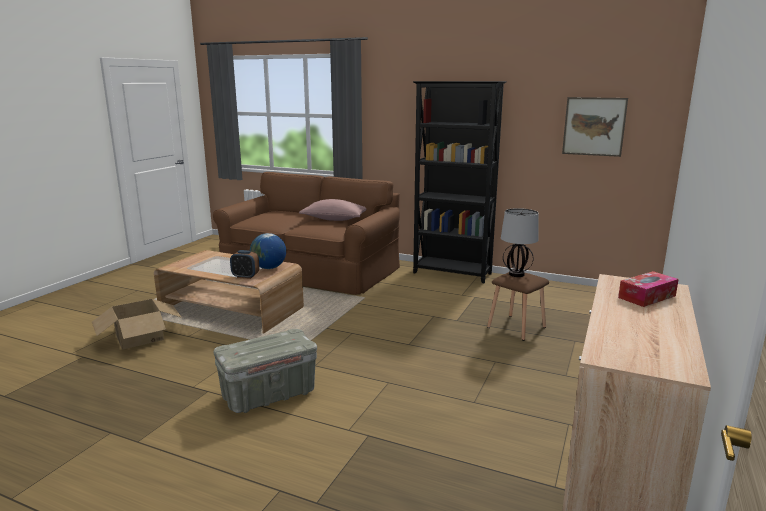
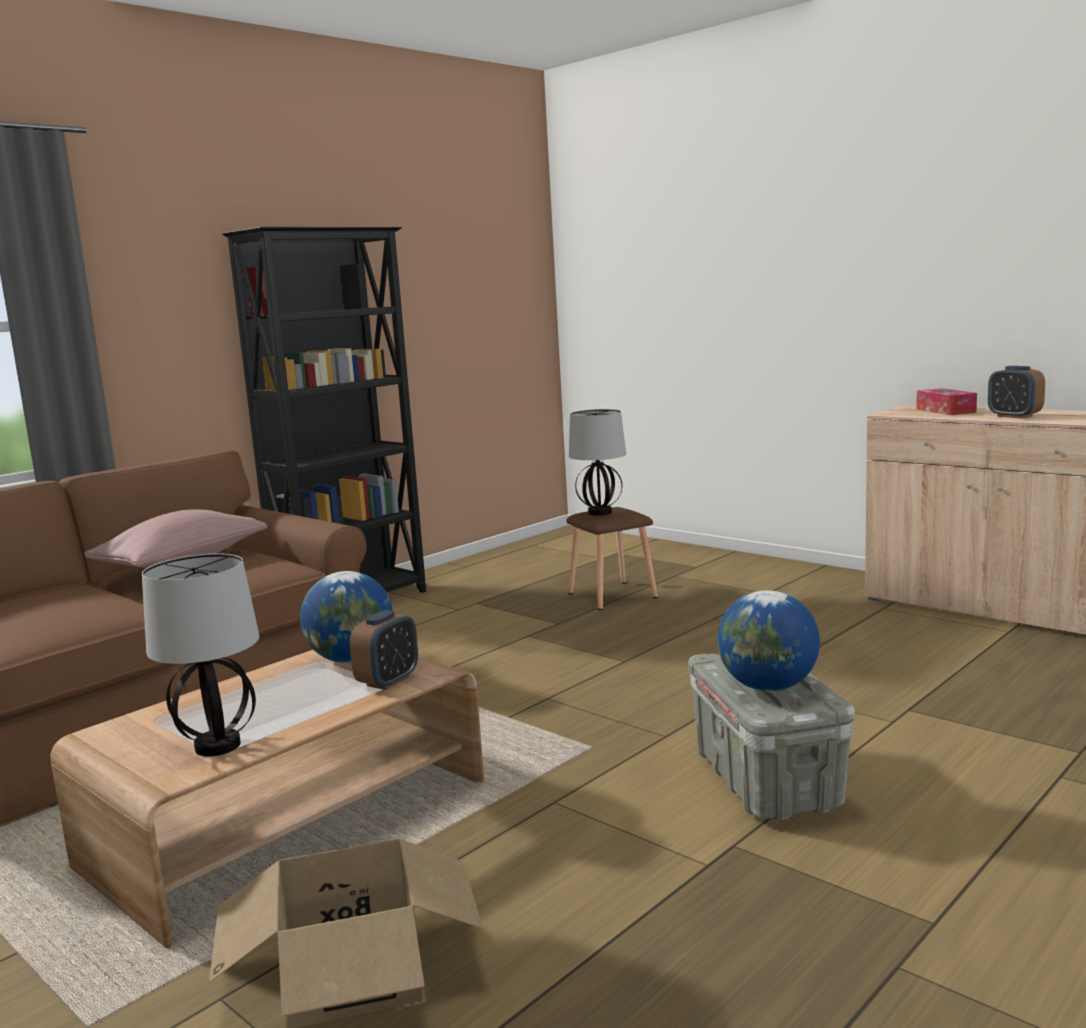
camera: 70 degrees left, 5 degrees down
picture [562,97,628,157] -> none
none -> table lamp [142,553,260,756]
none -> globe [717,590,820,692]
none -> alarm clock [988,366,1045,419]

